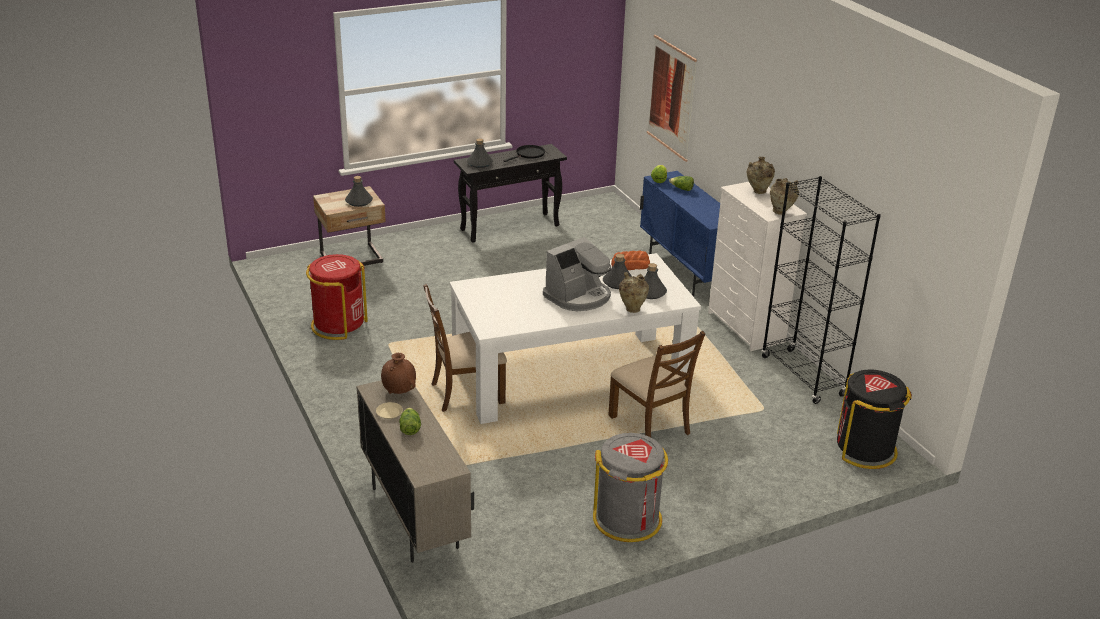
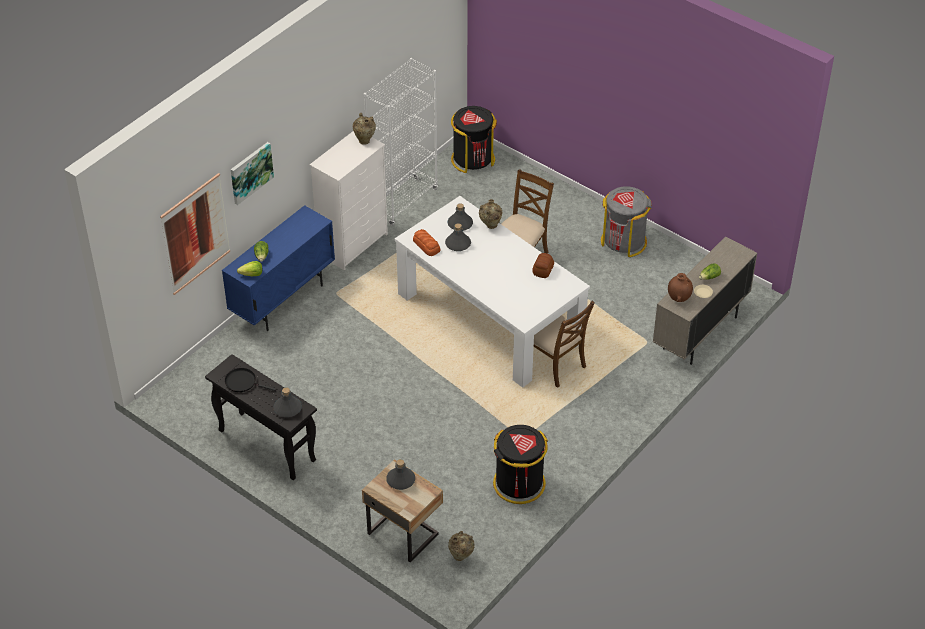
camera: 115 degrees left, 15 degrees up
red trash can [306,254,368,340] -> black trash can [493,425,548,504]
coffee machine [543,237,611,311] -> none
beige vase [747,157,775,194] -> beige vase moved to [448,531,475,561]
black bookcase [762,176,881,404] -> white bookcase [364,58,438,226]
none -> picture [231,142,274,205]
none -> bread [532,253,554,278]

